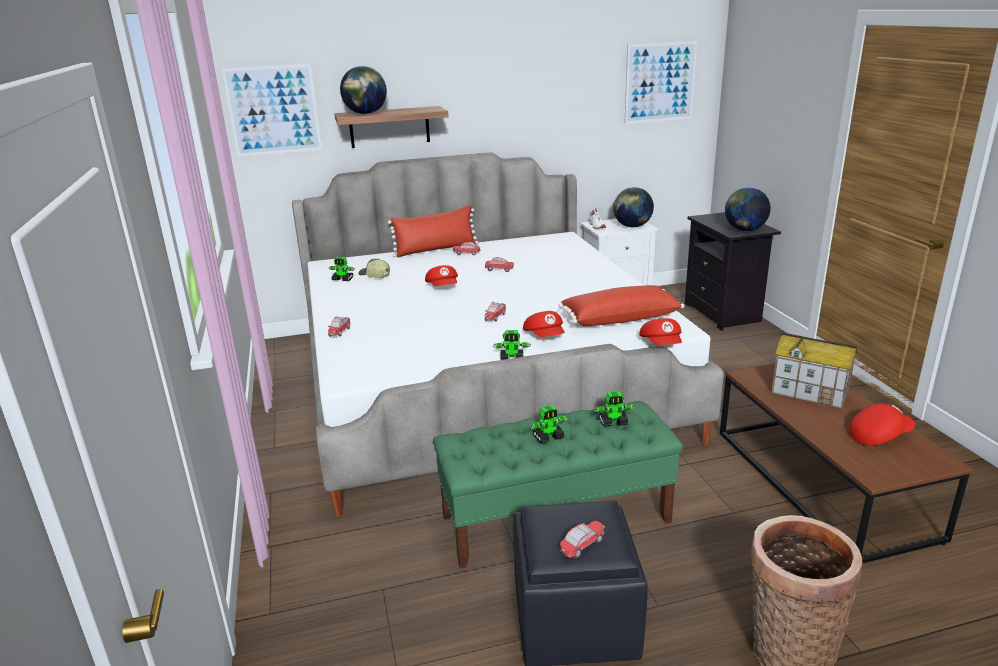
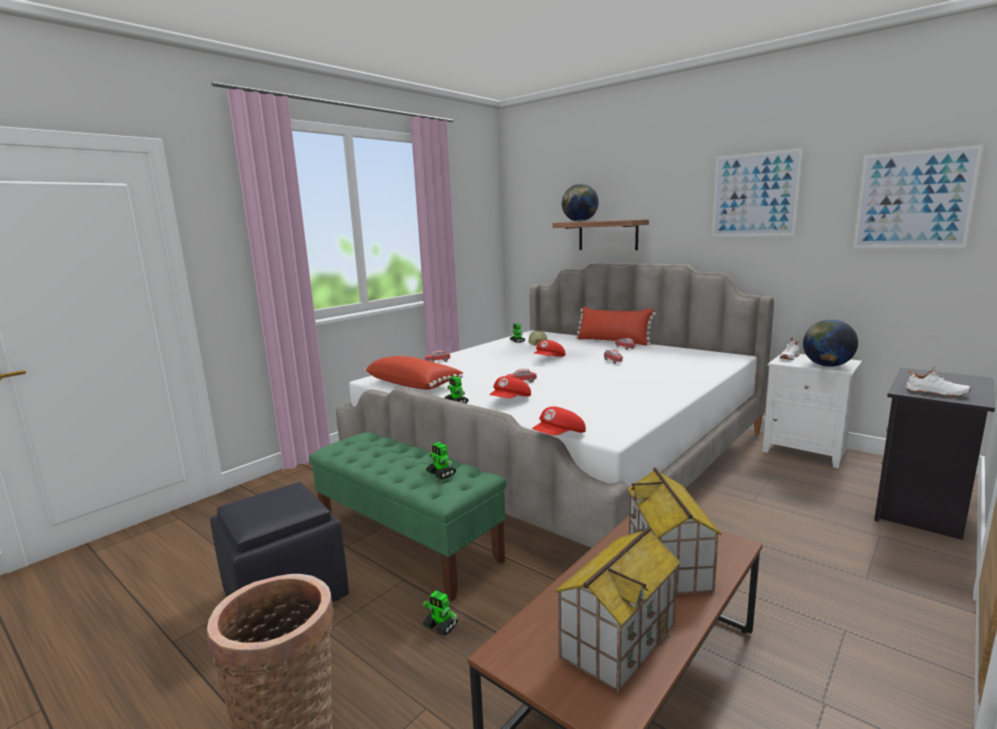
camera: 55 degrees right, 10 degrees down
picture [222,64,322,157] -> picture moved to [712,148,803,237]
toy robot [530,405,568,443] -> toy robot moved to [423,590,458,635]
red pillow [558,285,685,326] -> red pillow moved to [365,356,463,390]
toy car [560,521,605,558] -> none
globe [725,188,771,231] -> white shoe [906,366,971,397]
red cap [849,403,915,445] -> toy house [555,527,681,693]

